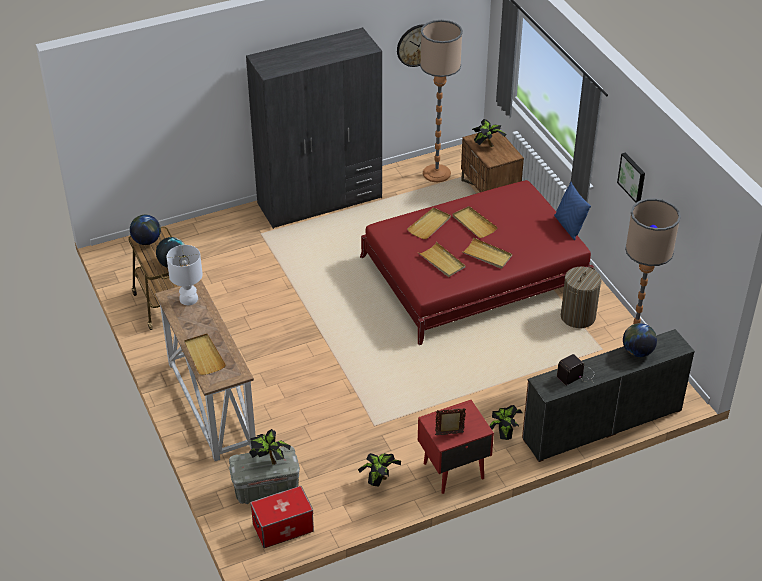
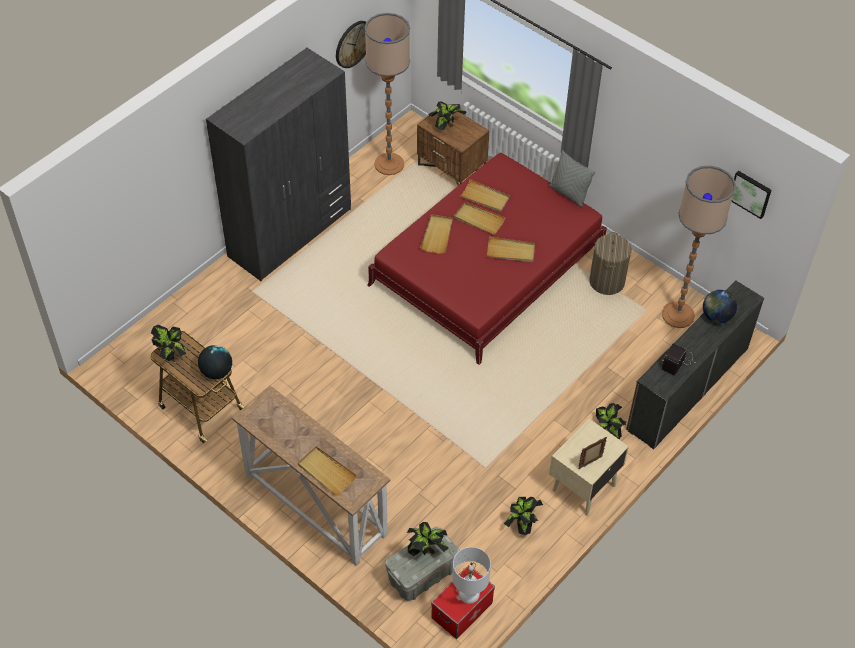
camera: 25 degrees left, 10 degrees up
globe [130,215,161,245] -> potted plant [151,325,187,361]
white table lamp [167,245,203,305] -> white table lamp moved to [452,547,491,604]
beige tray [418,242,465,277] -> beige tray moved to [460,179,510,212]
red nightstand [418,400,494,494] -> beige nightstand [549,419,629,516]
blue pillow [554,182,591,240] -> grey pillow [549,150,596,208]
picture [617,153,645,203] -> picture moved to [731,171,772,219]

